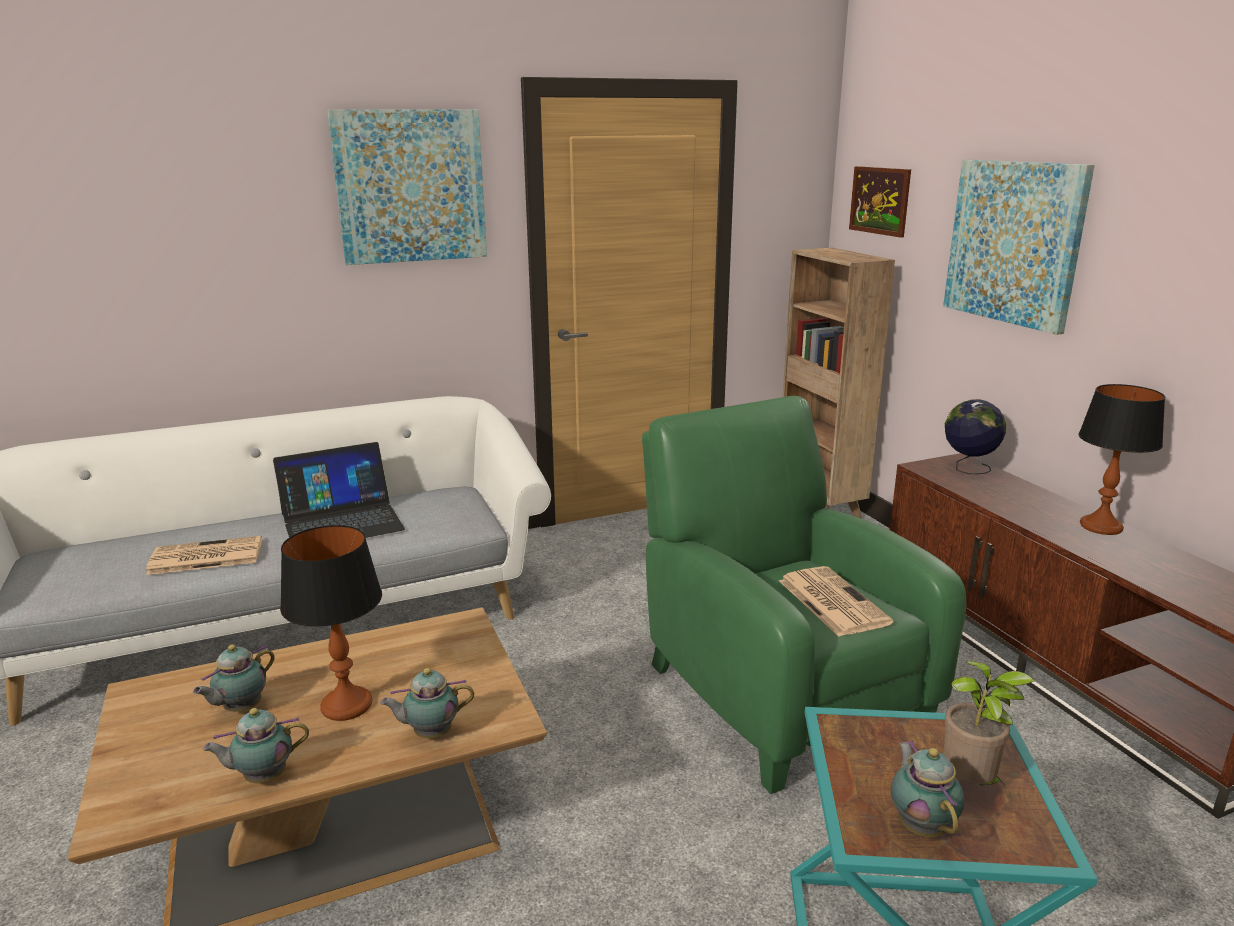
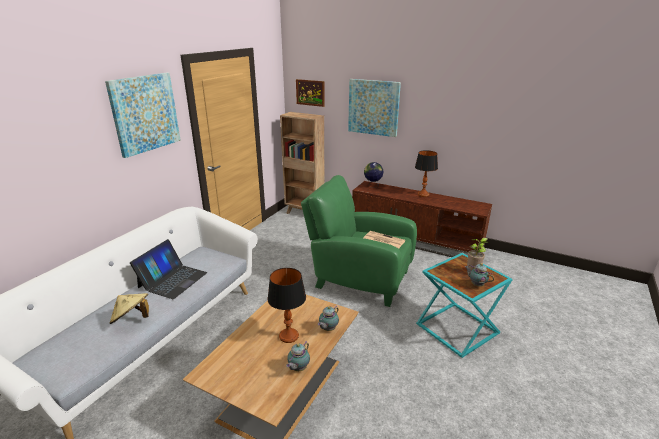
camera: 40 degrees left, 5 degrees up
newspaper [146,536,262,575] -> beige hat [110,293,149,324]
teapot [193,644,275,712] -> none

